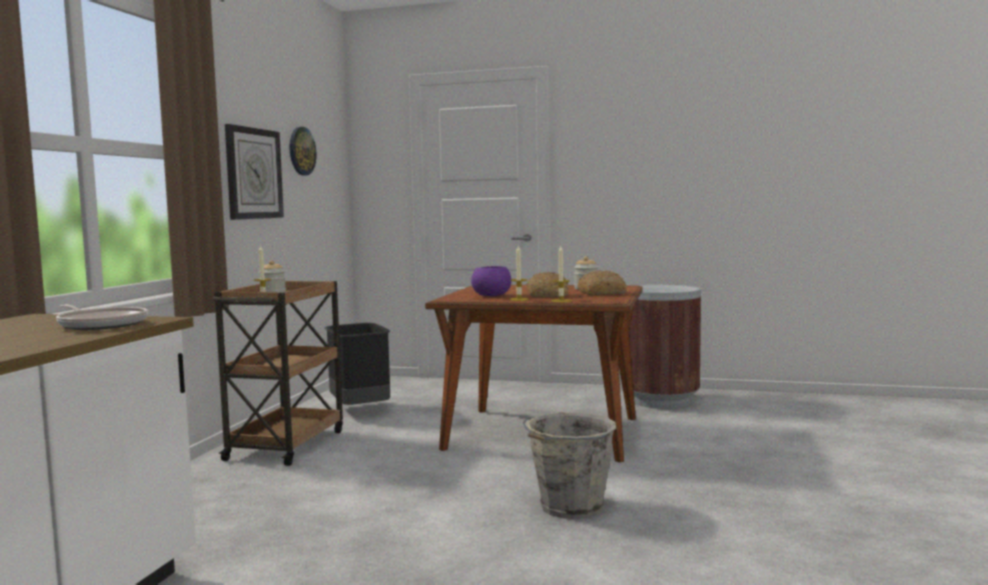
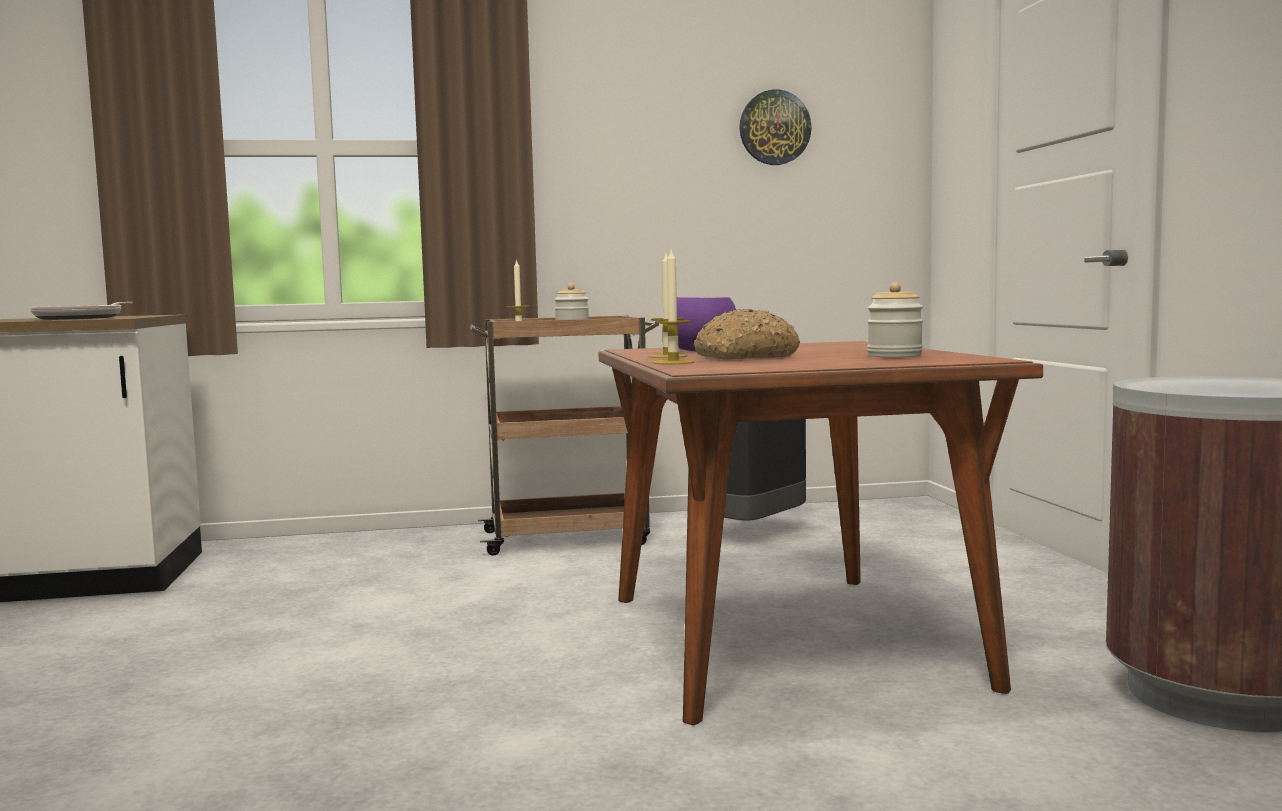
camera: 65 degrees right, 0 degrees up
wall clock [225,124,284,220] -> none
grey bucket [523,412,616,519] -> none
bread [578,270,627,296] -> none

